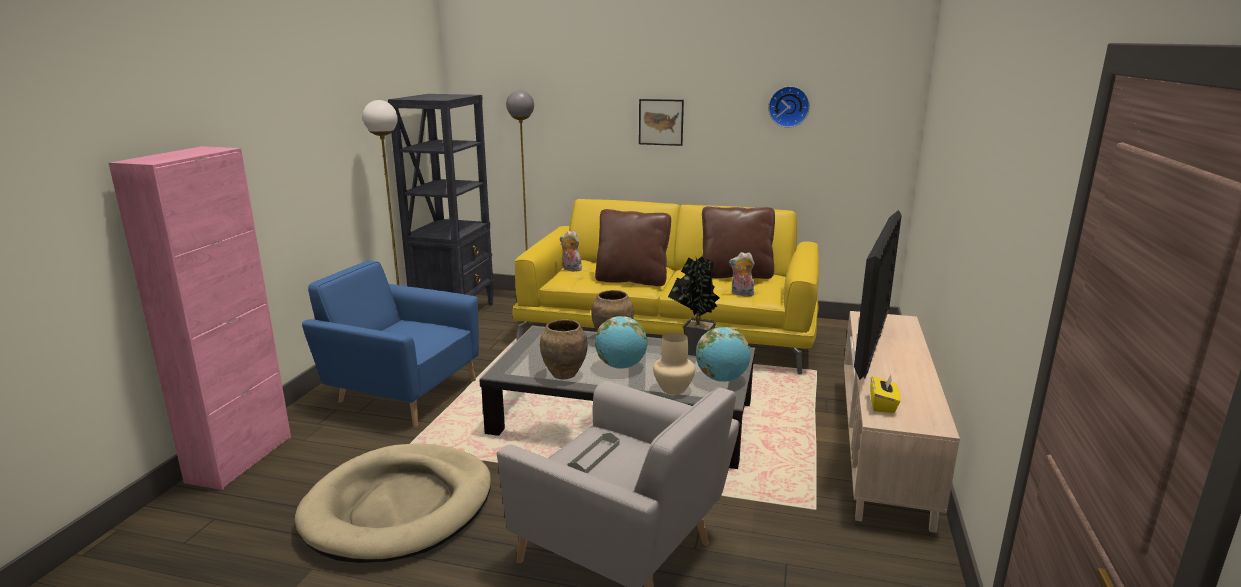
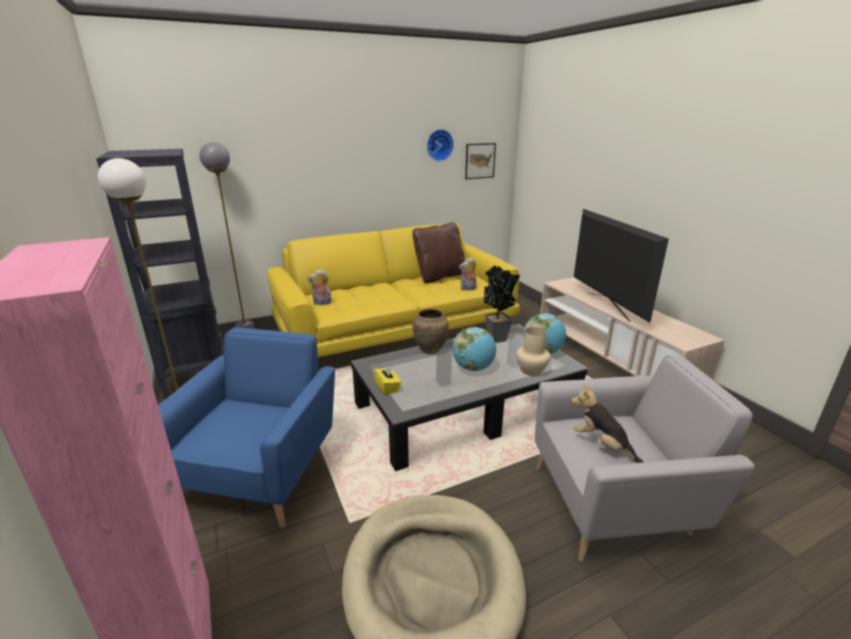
camera: 40 degrees left, 5 degrees up
blue armchair [302,261,479,427] -> blue armchair turned 120 degrees clockwise [158,327,335,528]
brown vase [540,319,588,379] -> none
grey tray [567,432,619,473] -> plush toy [571,384,643,463]
brown pillow [595,209,671,286] -> none
picture [639,99,684,146] -> picture moved to [465,143,496,179]
yellow tissue box [870,375,901,413] -> yellow tissue box moved to [373,364,401,395]

